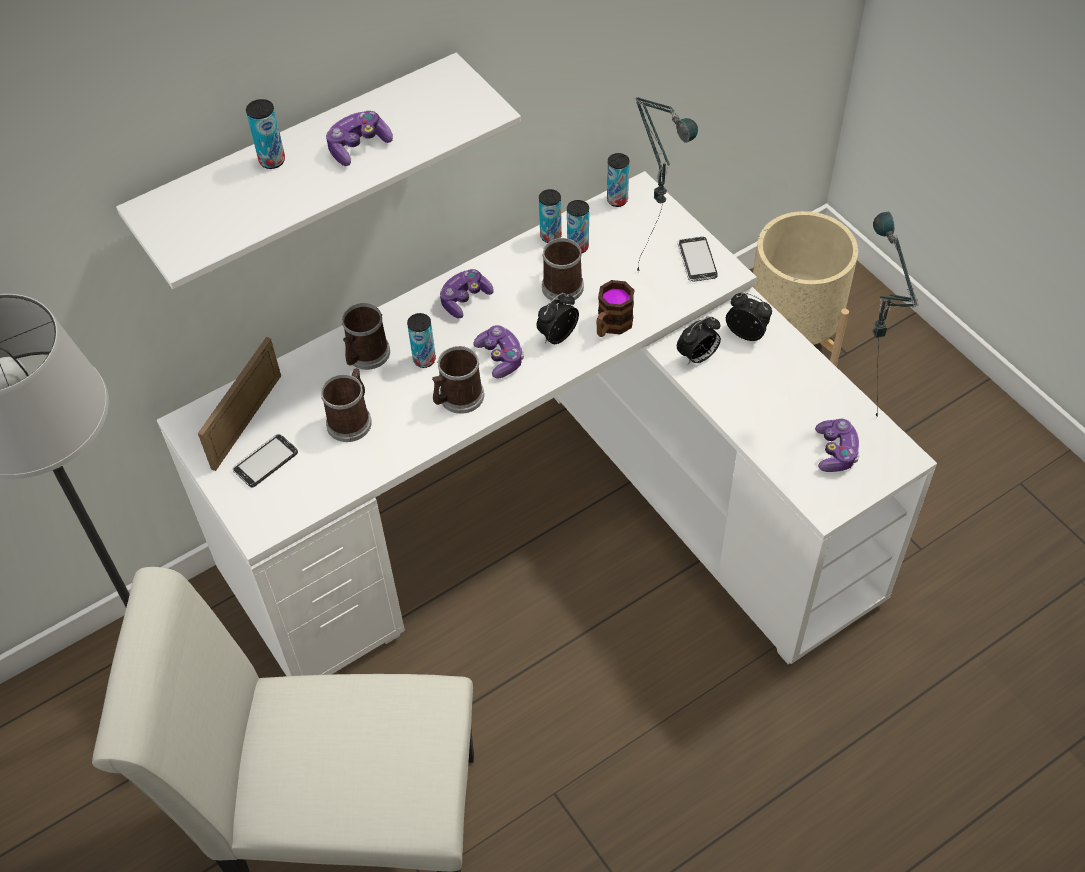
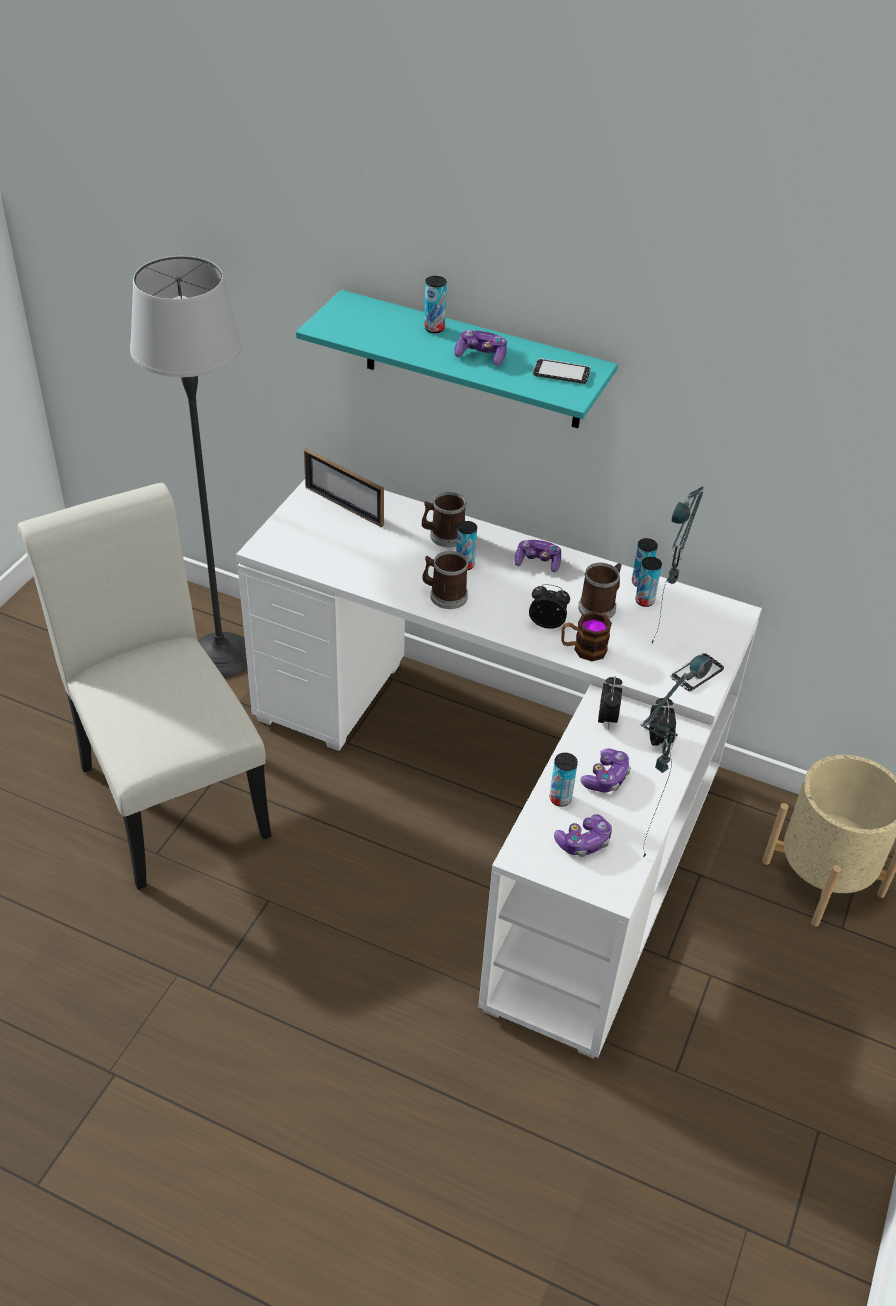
camera: 55 degrees right, 10 degrees down
white shelf [116,53,521,289] -> turquoise shelf [296,290,618,428]
picture frame [198,337,281,471] -> picture frame turned 135 degrees counterclockwise [304,448,384,527]
phone [232,434,298,488] -> phone moved to [533,358,590,384]
mug [321,368,372,442] -> none
game controller [474,325,524,378] -> game controller moved to [581,748,631,793]
can [607,153,629,207] -> can moved to [550,753,578,807]
alarm clock [677,316,721,365] -> alarm clock turned 105 degrees counterclockwise [598,676,623,729]

